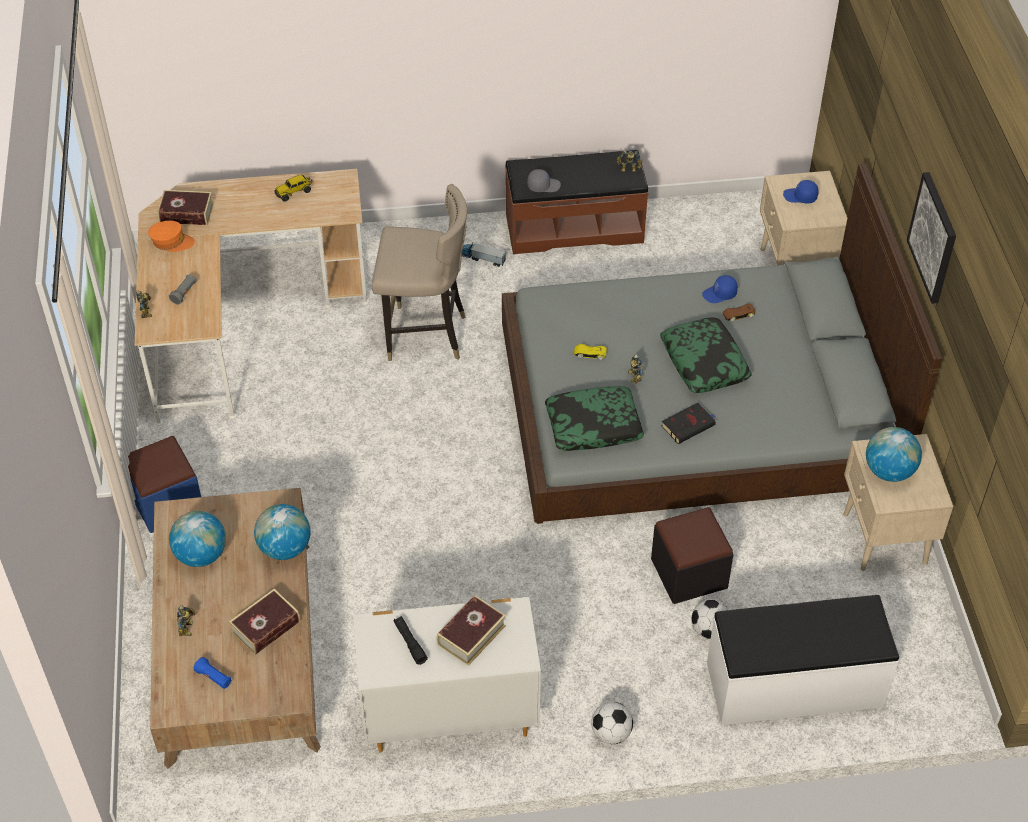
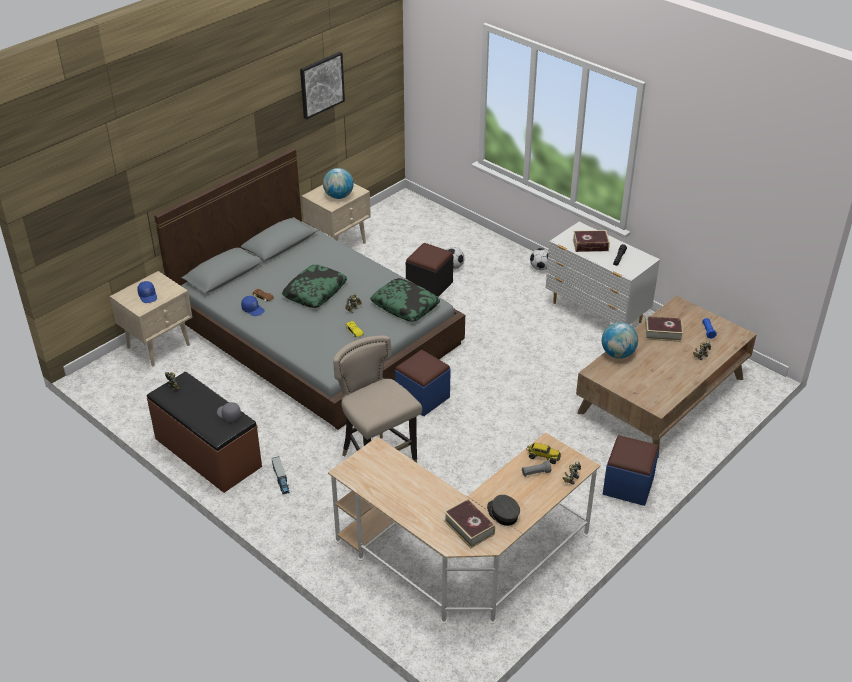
camera: 130 degrees left, 10 degrees down
orange cap [148,221,195,252] -> grey cap [487,495,520,526]
globe [169,511,226,567] -> none
toy truck [275,175,311,202] -> toy truck moved to [527,443,561,464]
black book [662,403,716,444] -> none
white bench [707,595,899,725] -> none
picture [907,172,956,304] -> picture moved to [300,52,345,120]
none -> blue ottoman [395,350,451,416]

